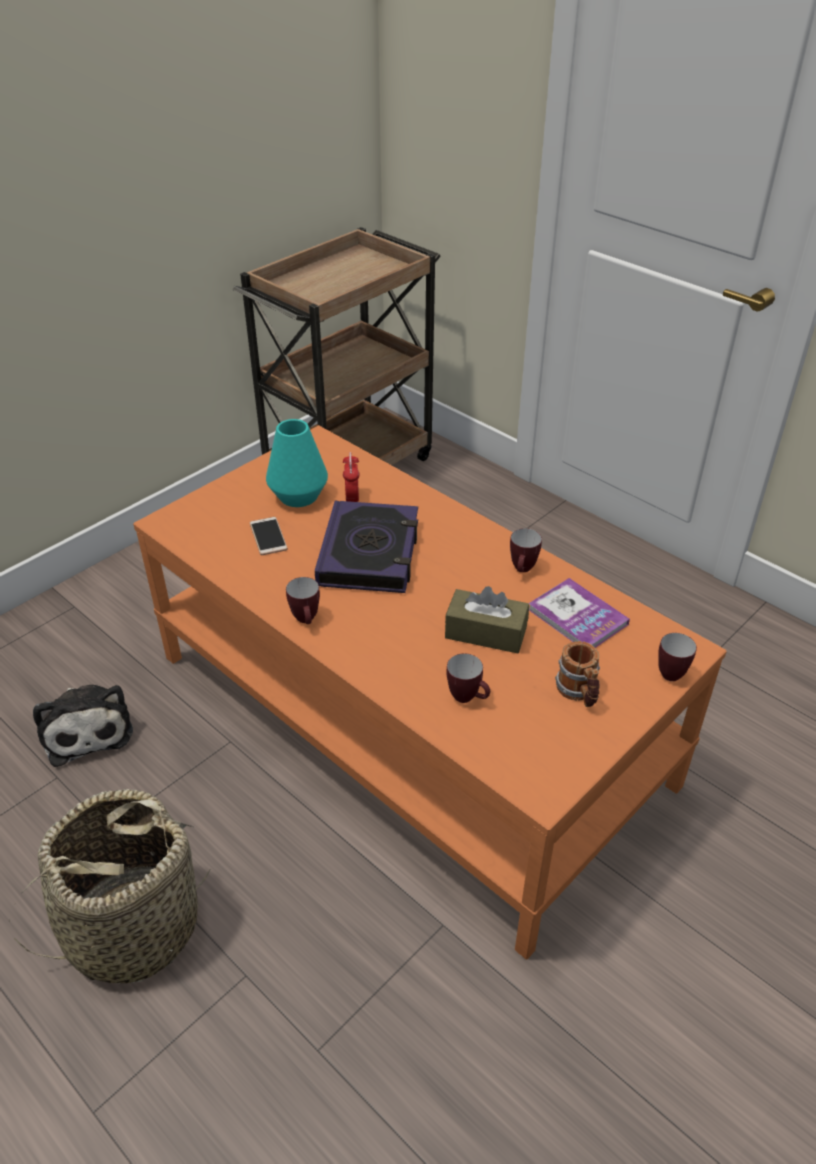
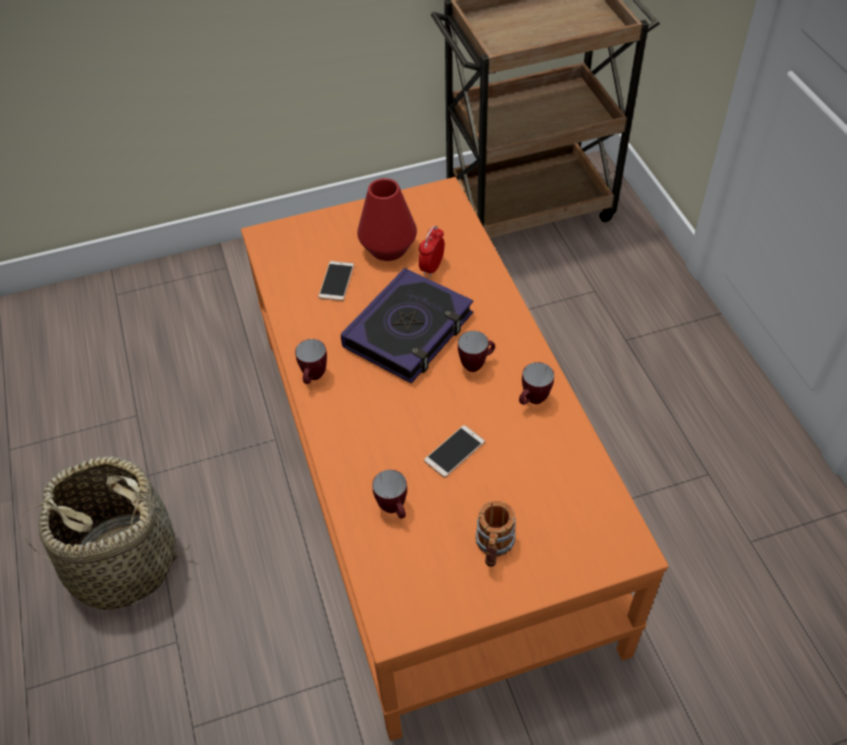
camera: 30 degrees right, 10 degrees up
plush toy [33,685,133,767] -> none
turquoise vase [266,419,328,507] -> red vase [357,178,417,261]
brown tissue box [445,586,529,653] -> phone [424,425,485,478]
book [529,578,630,648] -> none
mug [658,633,697,681] -> mug moved to [458,331,495,372]

